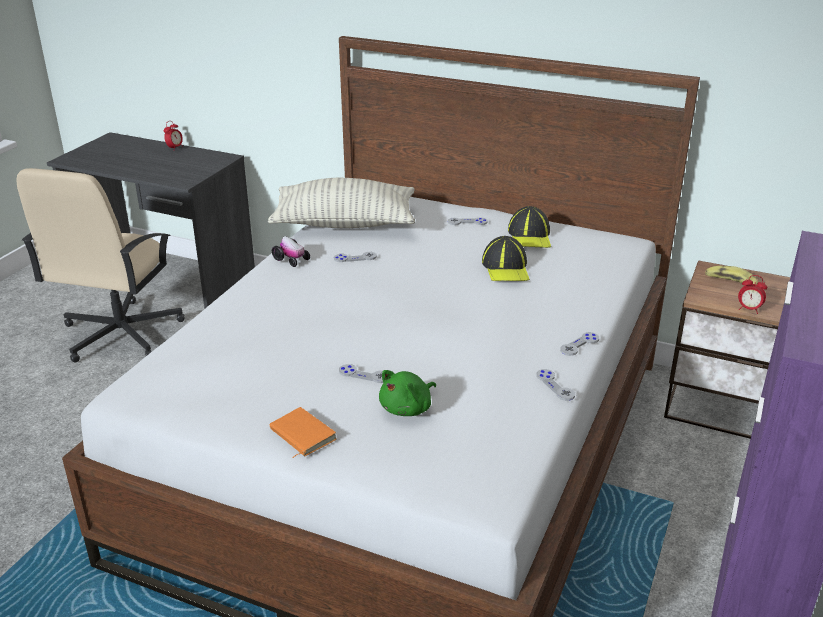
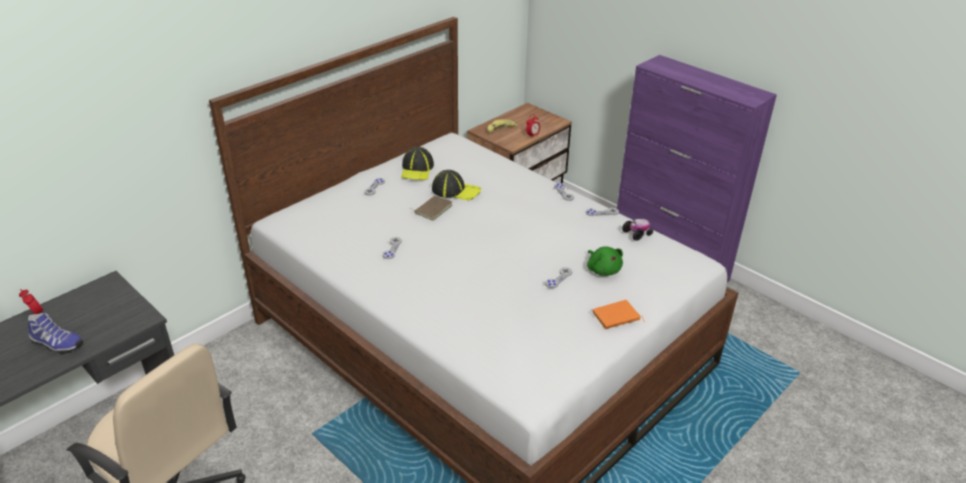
camera: 70 degrees left, 5 degrees up
pillow [268,178,415,228] -> none
toy car [272,236,310,267] -> toy car moved to [622,219,653,241]
cap [508,206,551,248] -> cap turned 75 degrees clockwise [401,147,434,180]
none -> shoe [28,313,83,354]
none -> brown book [410,196,453,221]

